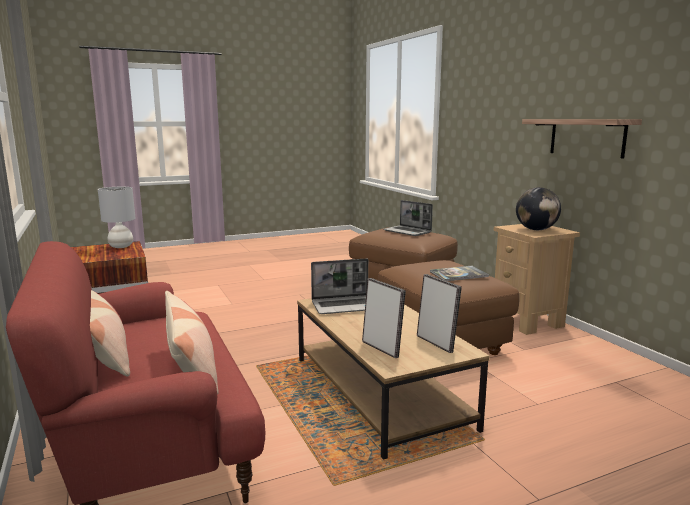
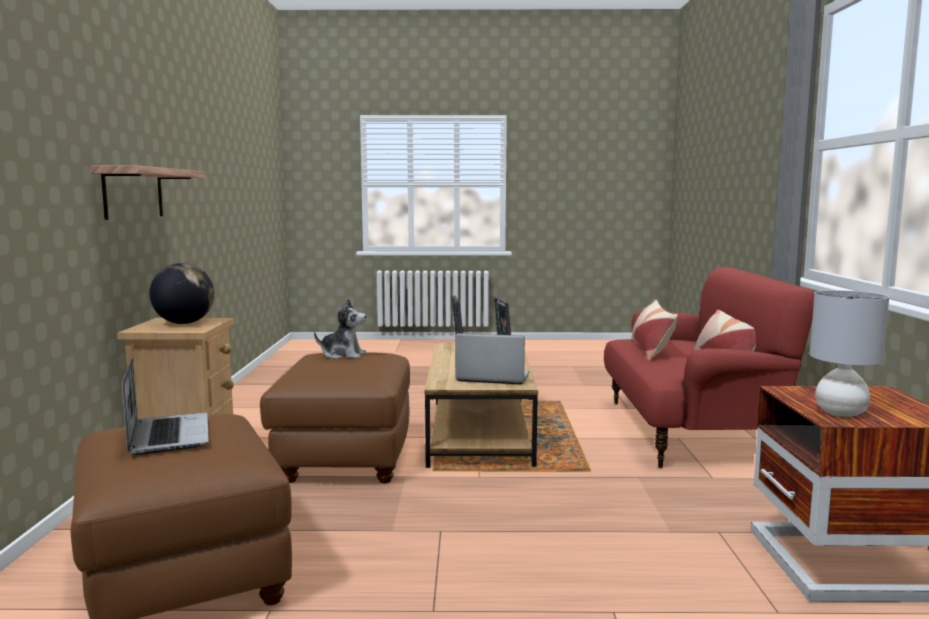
camera: 155 degrees left, 5 degrees down
book [430,266,489,281] -> plush toy [314,298,366,359]

